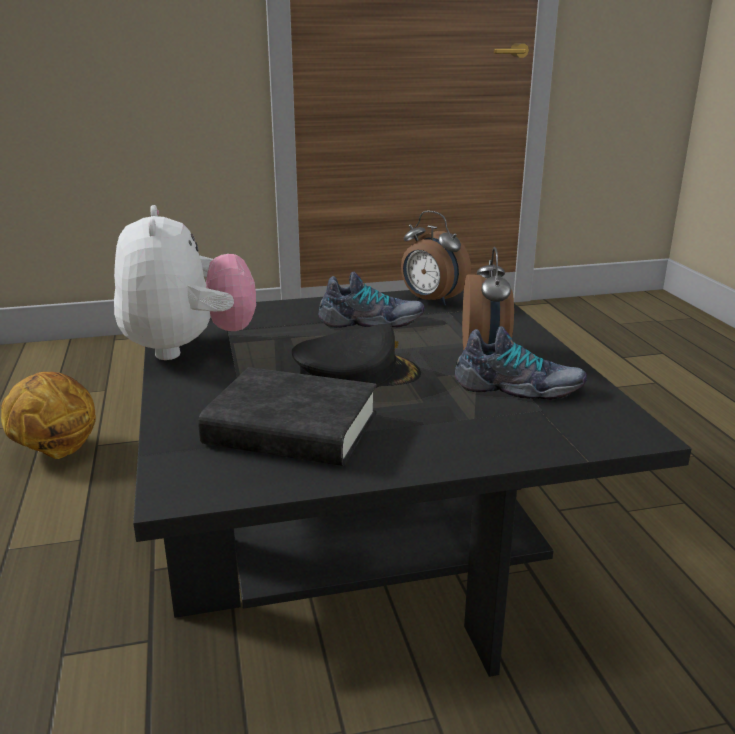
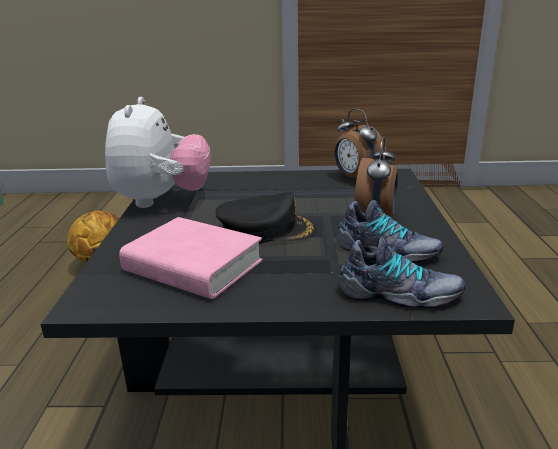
camera: 15 degrees right, 0 degrees up
black book [198,367,377,466] -> pink book [119,217,263,299]
shoe [319,272,425,328] -> shoe moved to [338,237,466,308]

